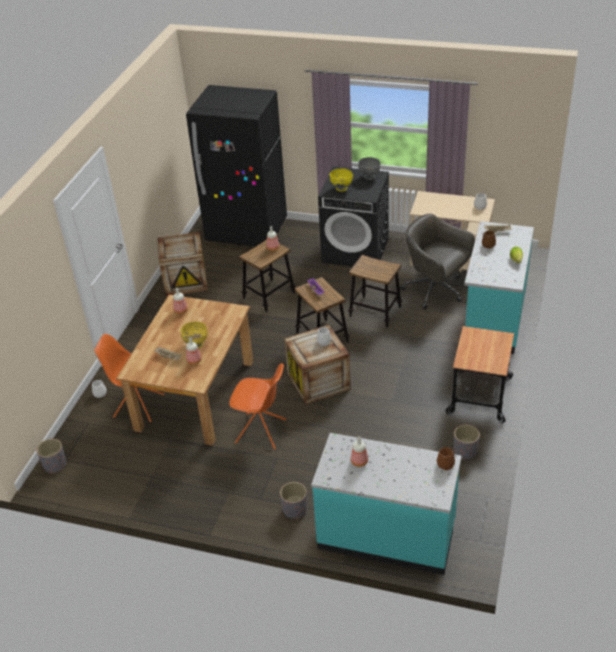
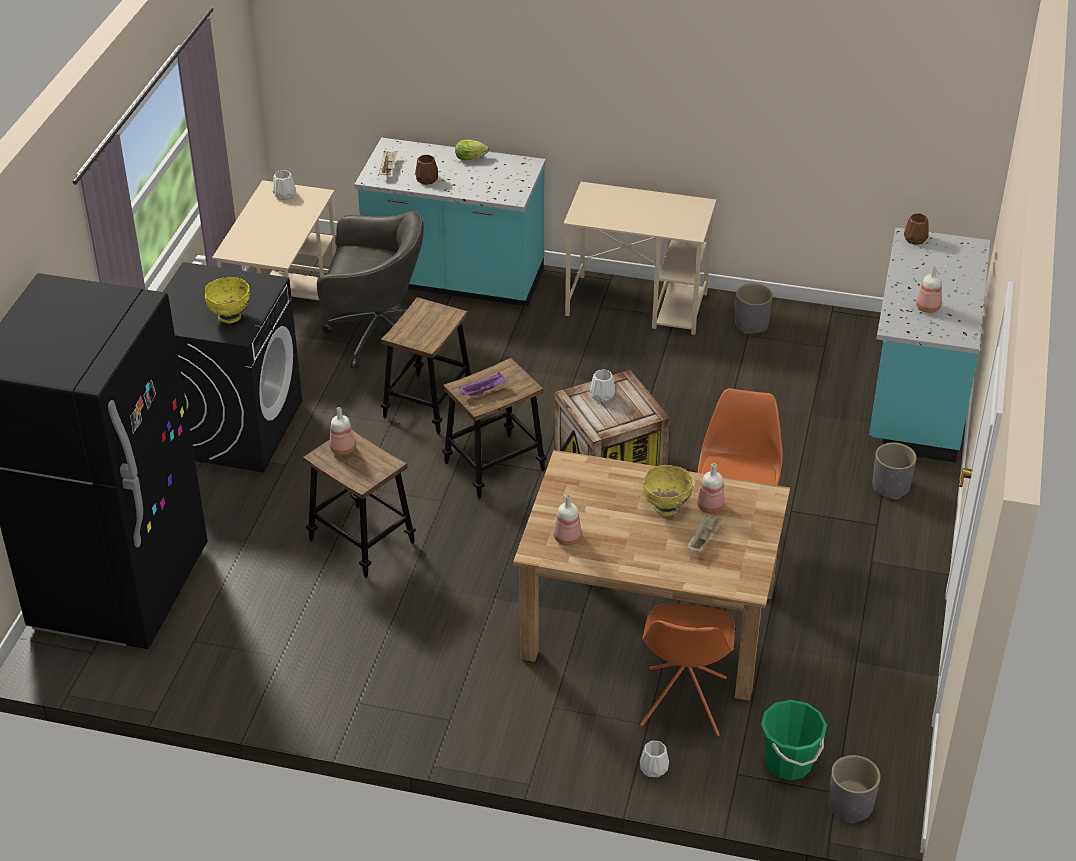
camera: 95 degrees left, 0 degrees up
crate [158,232,208,296] -> none
grey bowl [358,157,380,180] -> none
grey office chair [400,214,475,309] -> grey office chair turned 120 degrees counterclockwise [317,211,424,369]
cart [446,326,514,423] -> beige desk [564,182,716,335]
none -> green bucket [761,700,827,780]

